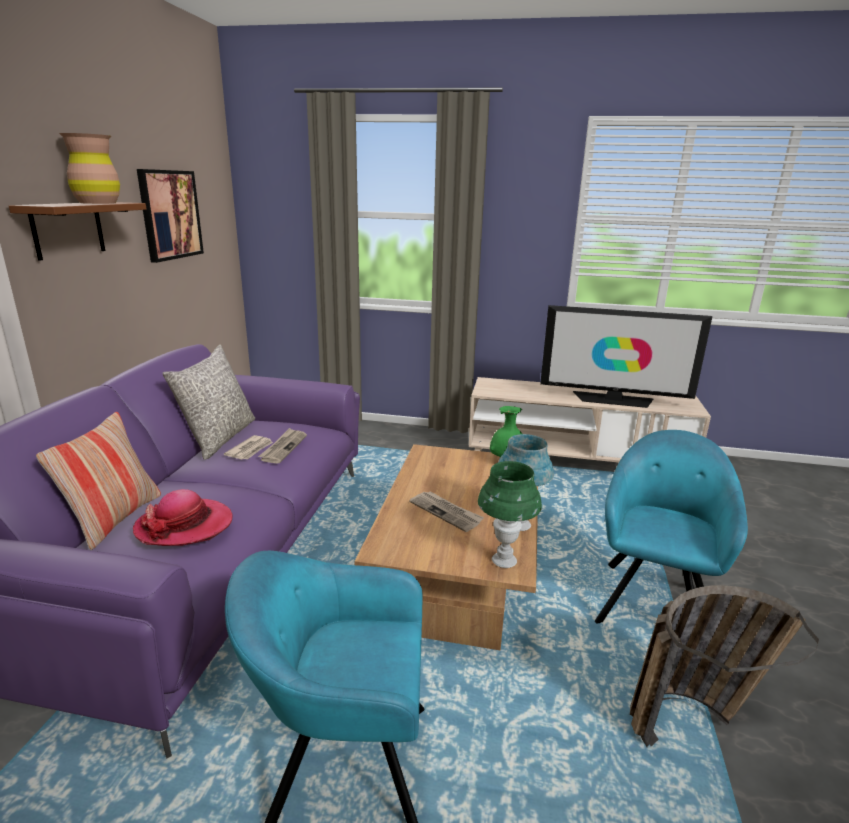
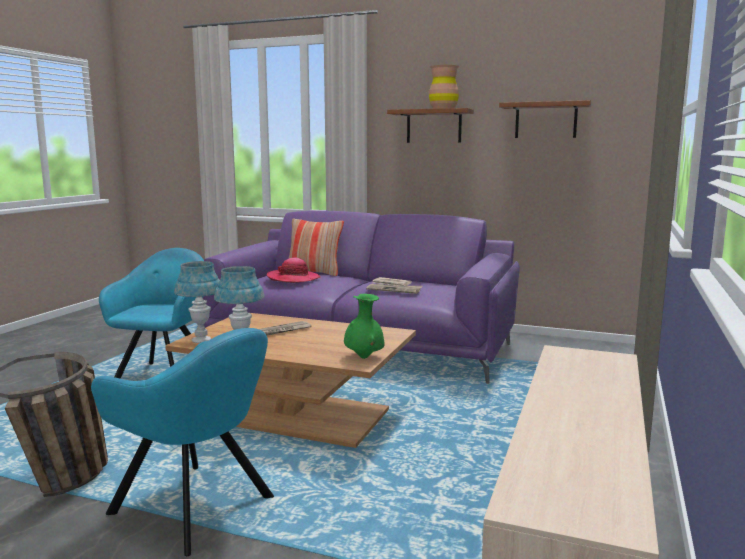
camera: 100 degrees right, 10 degrees down
picture [137,169,204,263] -> brown shelf [499,100,592,138]
grey pillow [162,344,255,460] -> none
green table lamp [478,461,542,568] -> blue table lamp [174,261,220,343]
television [540,305,713,408] -> none

